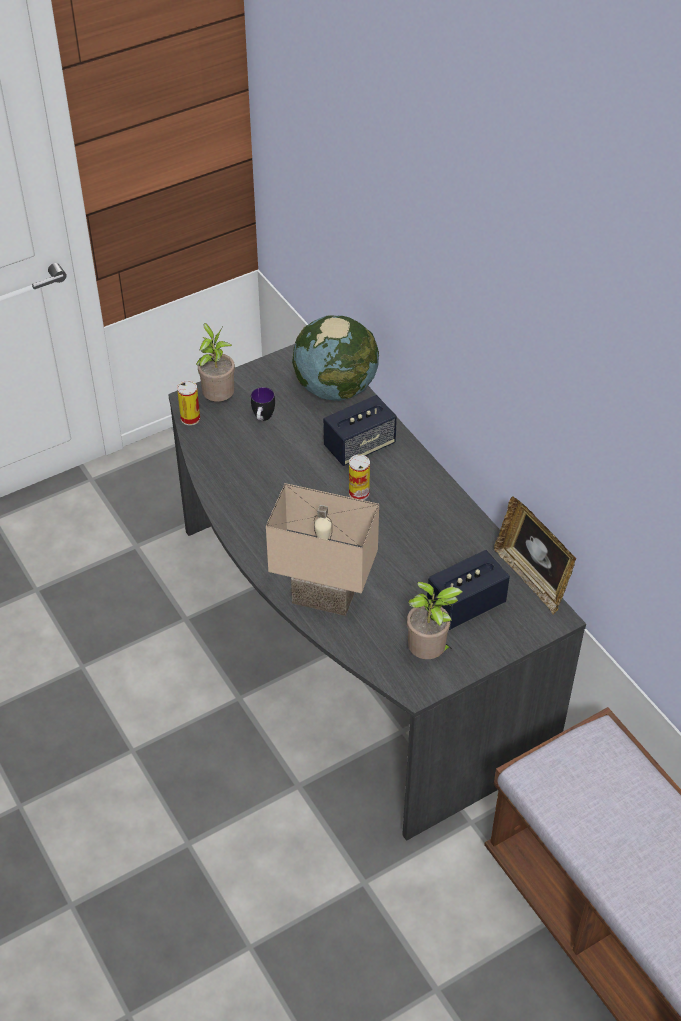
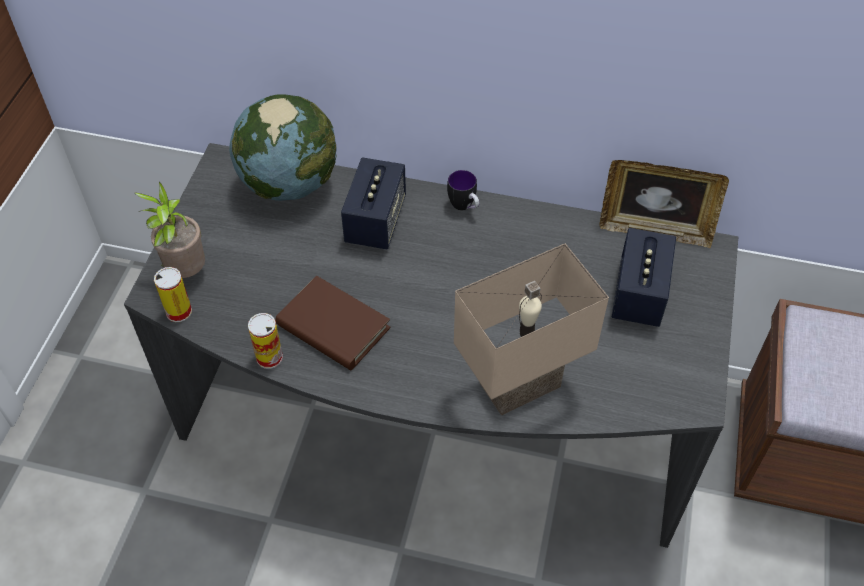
camera: 45 degrees left, 5 degrees up
mug [251,387,275,421] -> mug moved to [447,170,480,210]
can [349,455,370,500] -> can moved to [248,313,283,369]
potted plant [407,581,463,659] -> none
none -> brown book [275,276,391,370]

